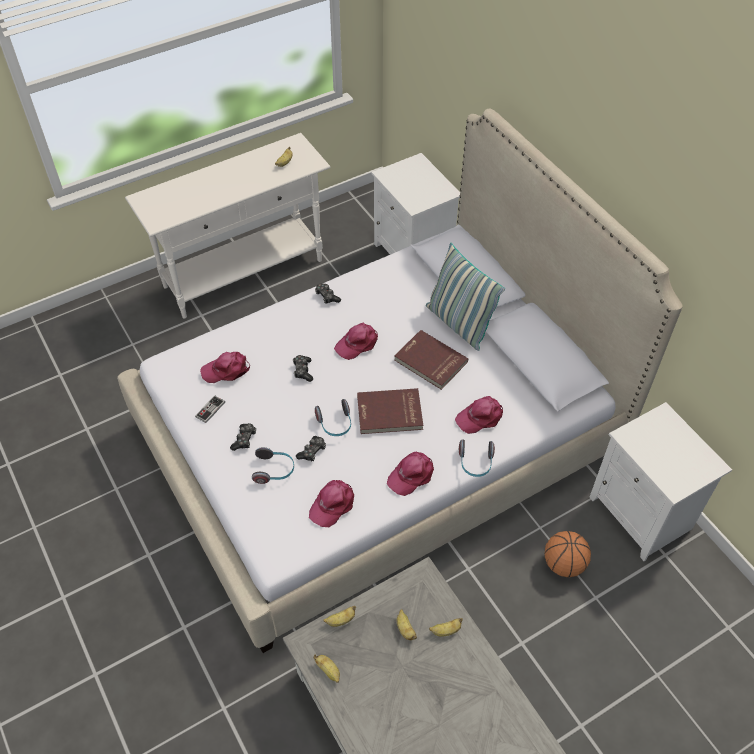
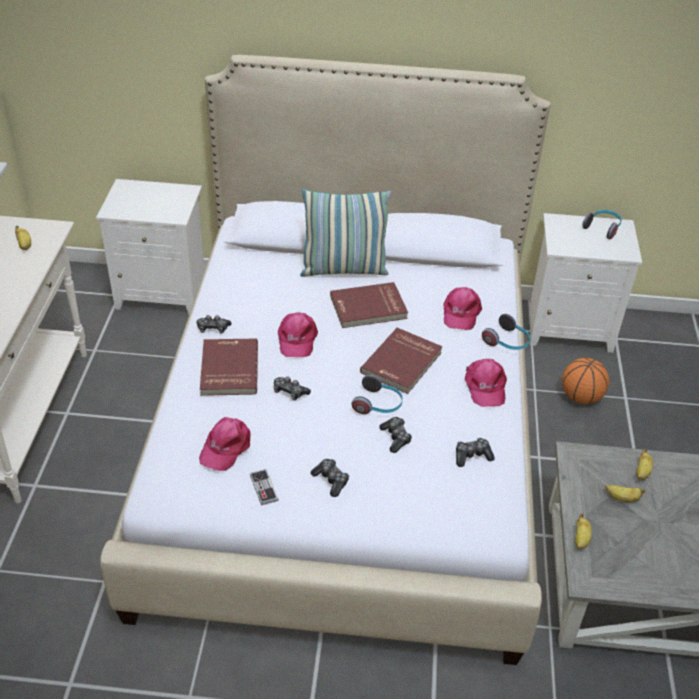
camera: 55 degrees left, 10 degrees down
headphones [252,447,294,484] -> headphones moved to [582,210,622,239]
pink cap [309,480,354,527] -> game controller [456,438,495,467]
banana [314,654,340,683] -> none
none -> red book [200,339,258,396]

